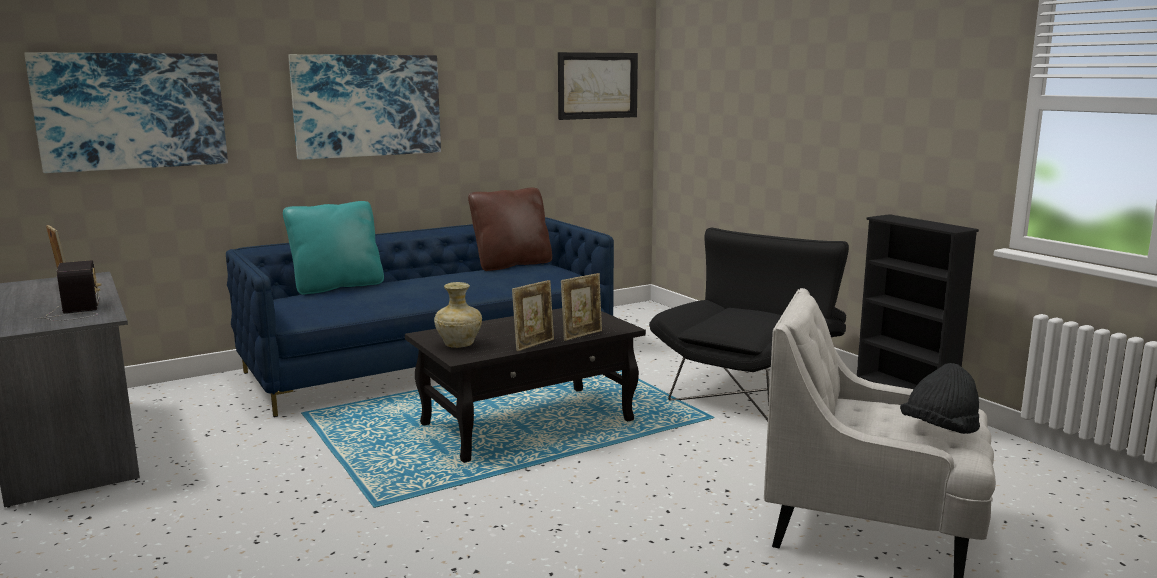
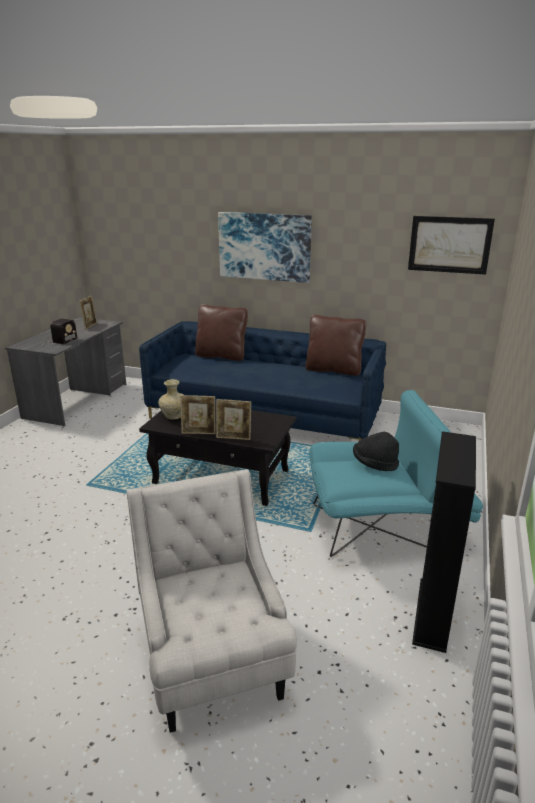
camera: 50 degrees right, 10 degrees up
picture [24,52,228,173] -> none
turquoise pillow [283,201,384,295] -> brown pillow [195,304,248,361]
black armchair [649,227,849,422] -> turquoise armchair [309,390,483,557]
black hat [900,363,980,434] -> black hat moved to [353,432,399,471]

